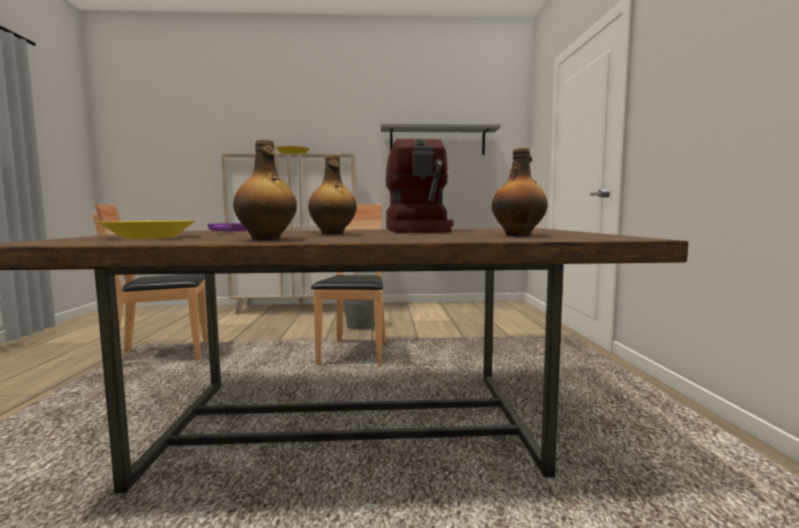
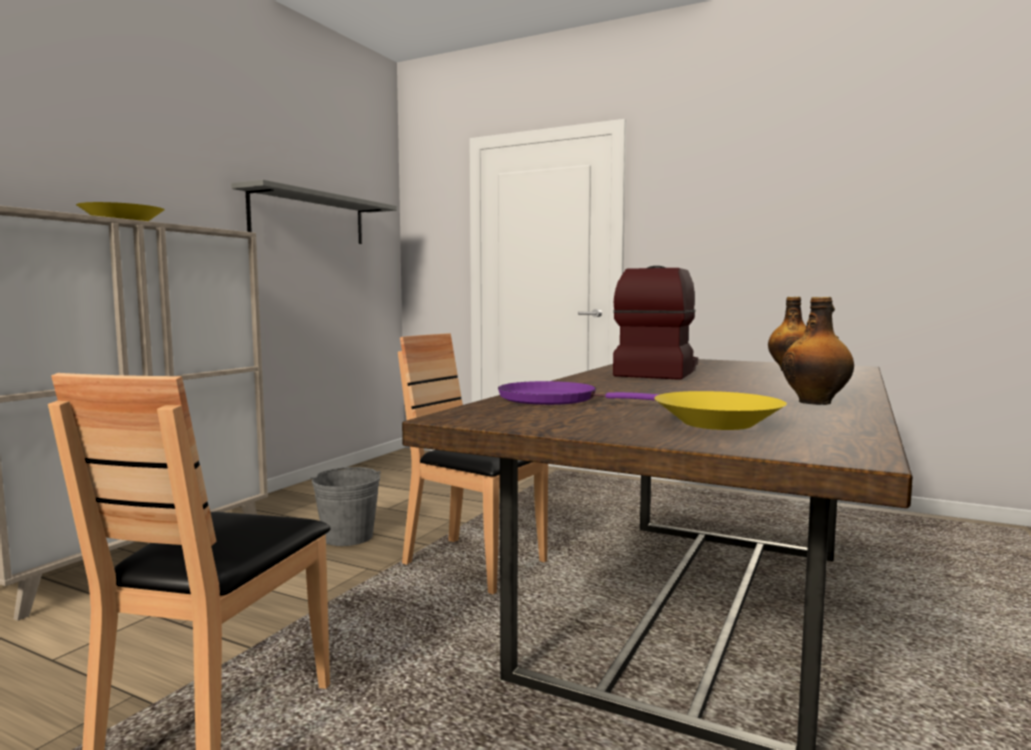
camera: 60 degrees left, 0 degrees up
bottle [308,155,357,235] -> none
coffee machine [385,139,454,233] -> coffee machine turned 90 degrees counterclockwise [613,266,698,380]

